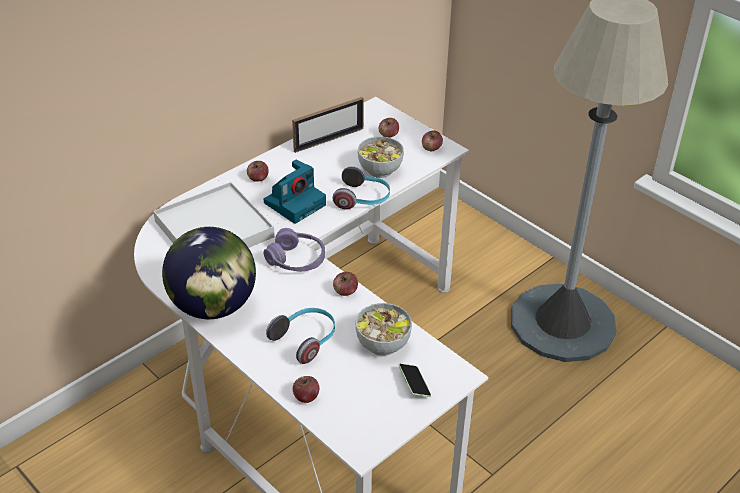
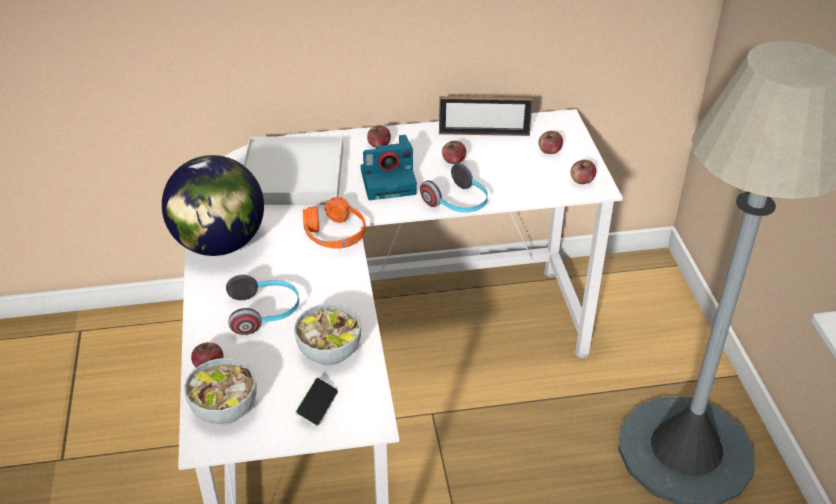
camera: 35 degrees right, 0 degrees up
purple headphones [264,228,325,271] -> orange headphones [303,197,366,249]
apple [333,272,358,296] -> apple moved to [442,141,466,164]
bowl [358,137,404,178] -> bowl moved to [184,358,257,425]

